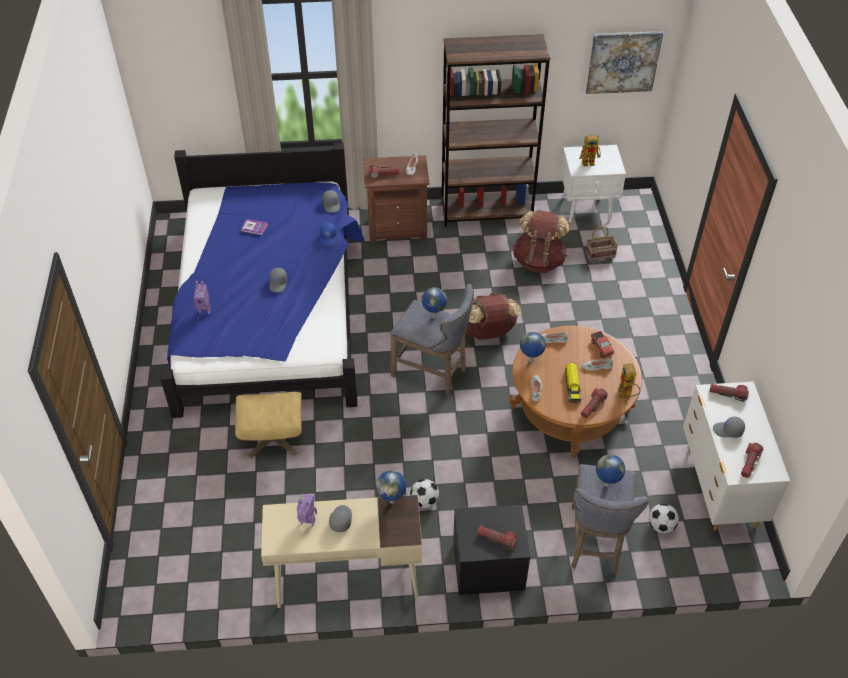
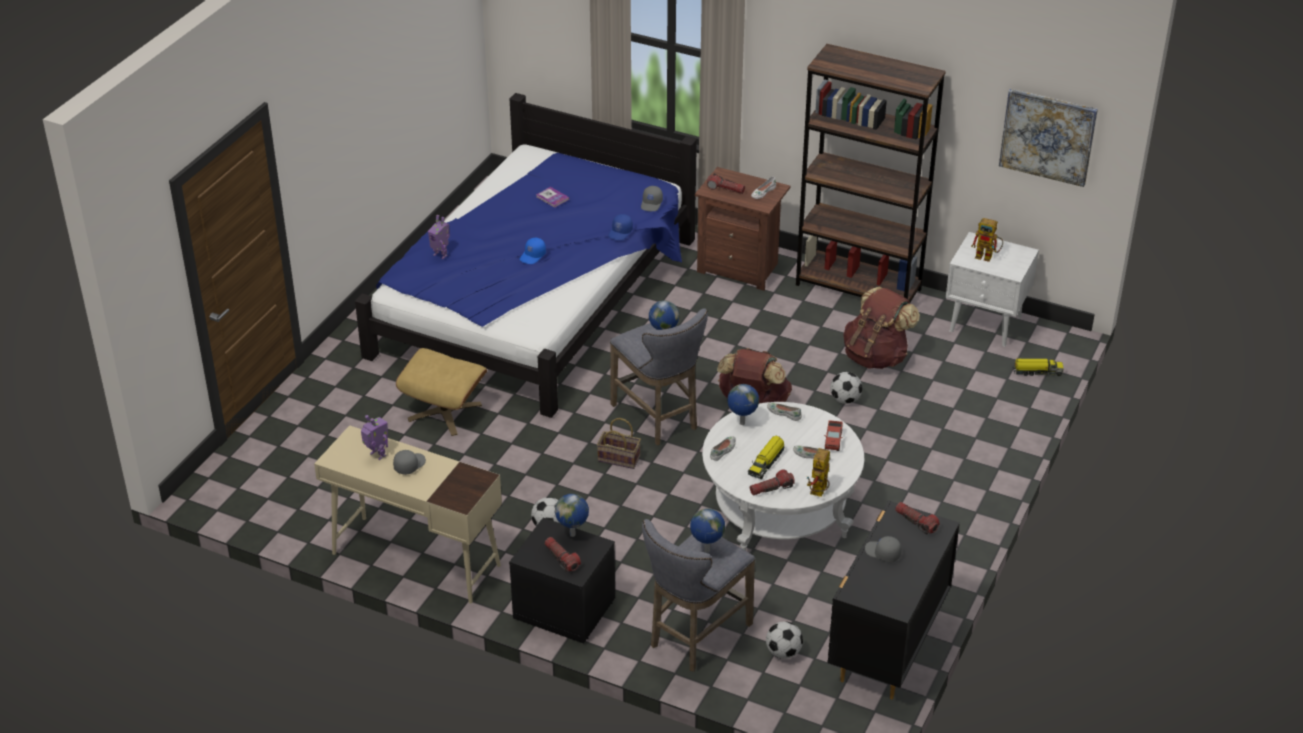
camera: 30 degrees right, 10 degrees down
grey cap [269,268,287,292] -> blue cap [520,238,546,264]
globe [376,470,407,504] -> globe moved to [555,494,589,537]
brown coffee table [509,326,642,458] -> white coffee table [702,402,864,551]
basket [585,226,618,261] -> basket moved to [597,418,641,469]
white dresser [683,381,790,530] -> black dresser [827,500,960,700]
flashlight [741,443,763,478] -> none
none -> football [830,372,862,404]
none -> toy truck [1012,359,1064,376]

